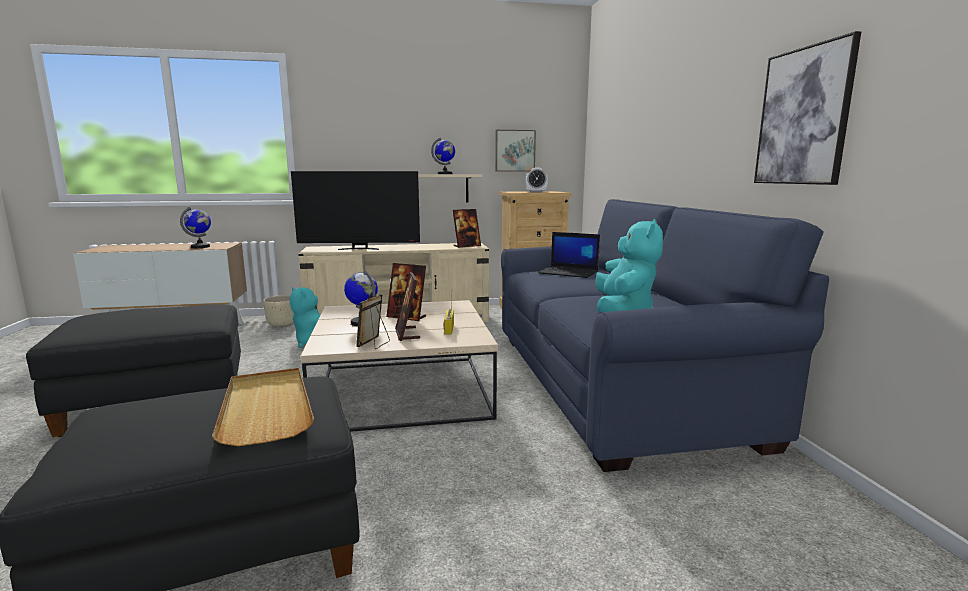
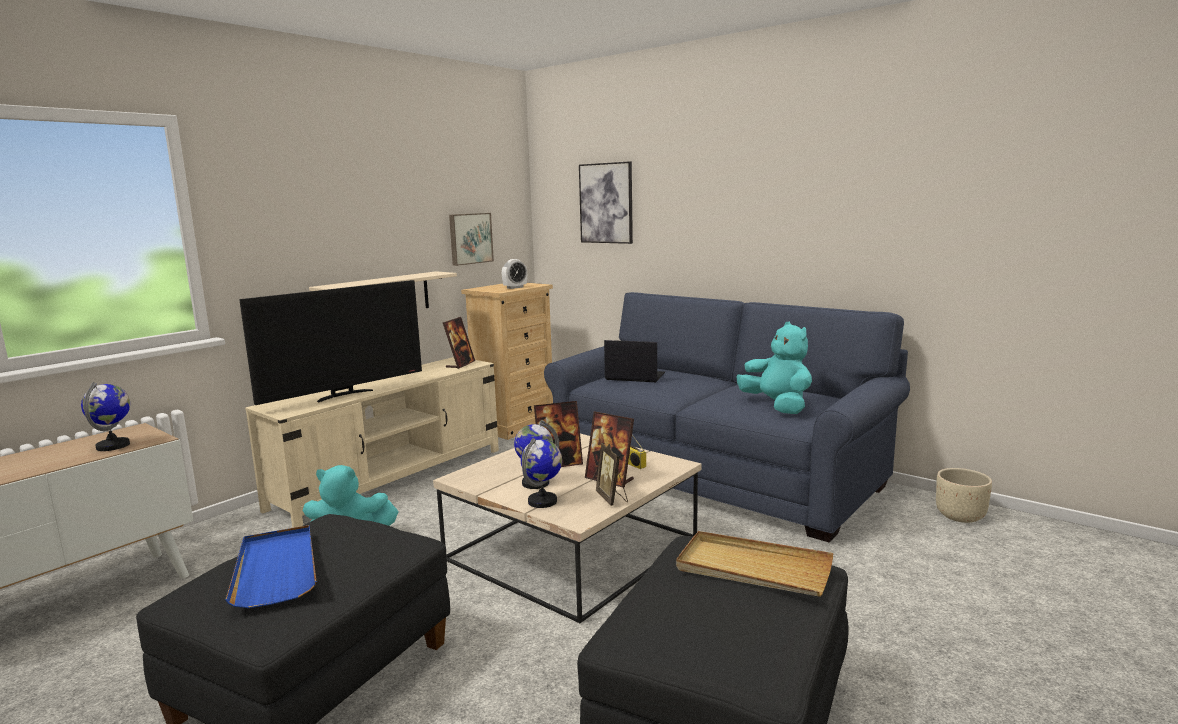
camera: 40 degrees left, 0 degrees up
beige planter [263,295,294,327] -> beige planter moved to [936,468,992,523]
globe [431,137,455,174] -> globe moved to [521,438,562,508]
laptop [538,232,600,278] -> laptop turned 150 degrees counterclockwise [604,340,665,382]
picture [754,31,861,185] -> picture moved to [579,161,633,244]
none -> blue tray [225,525,316,608]

